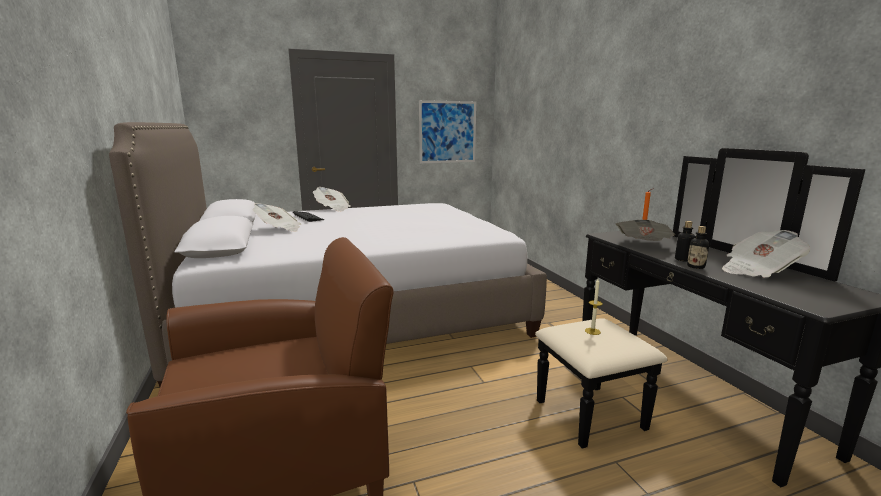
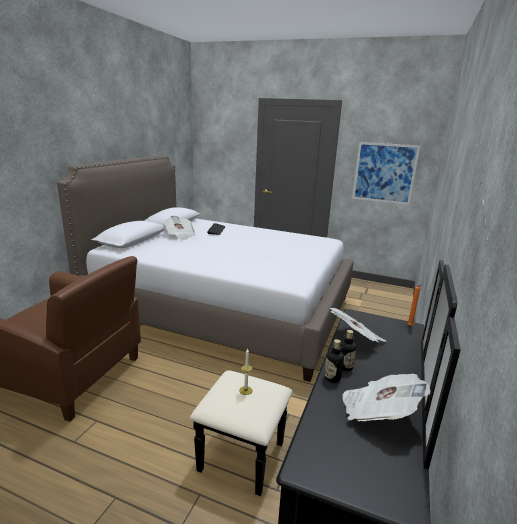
camera: 40 degrees right, 5 degrees up
newspaper [313,187,351,212] -> none

